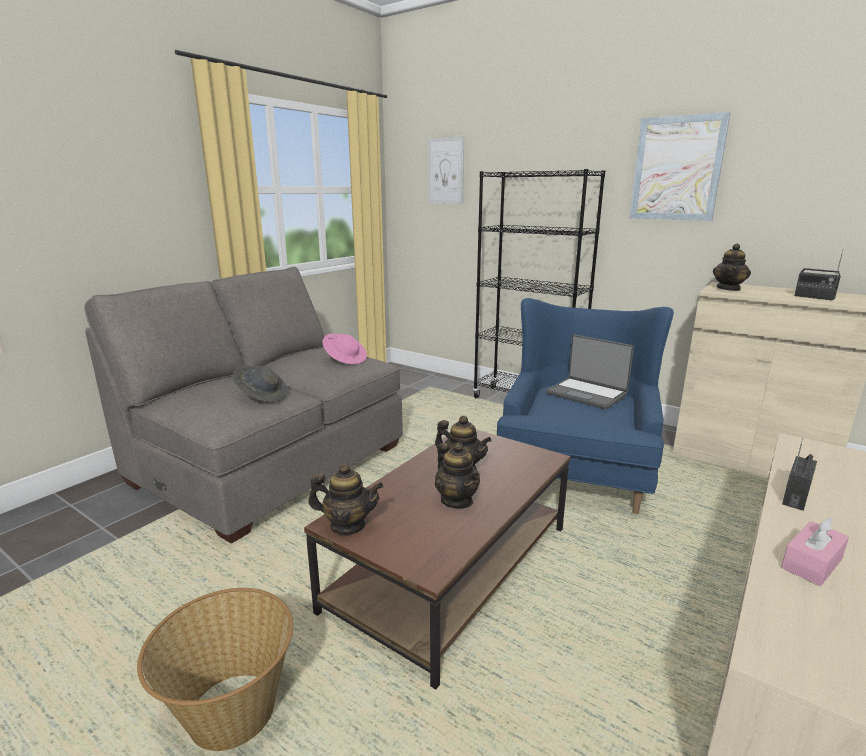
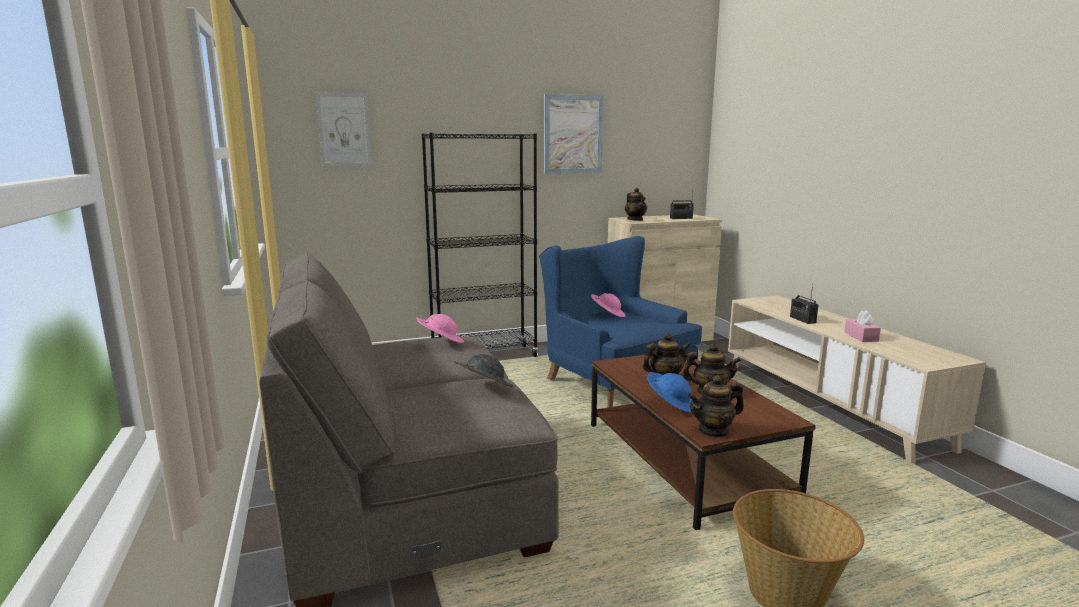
camera: 55 degrees left, 5 degrees down
teapot [308,463,383,535] -> teapot turned 150 degrees counterclockwise [688,375,744,438]
laptop [546,335,634,409] -> pink hat [591,293,625,317]
none -> blue hat [647,372,692,413]

